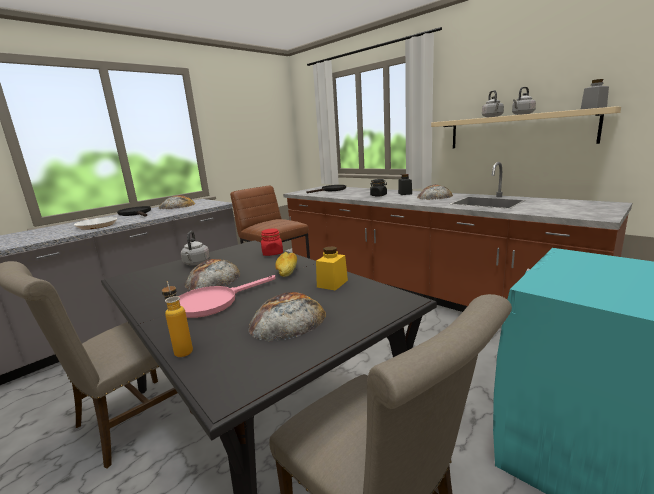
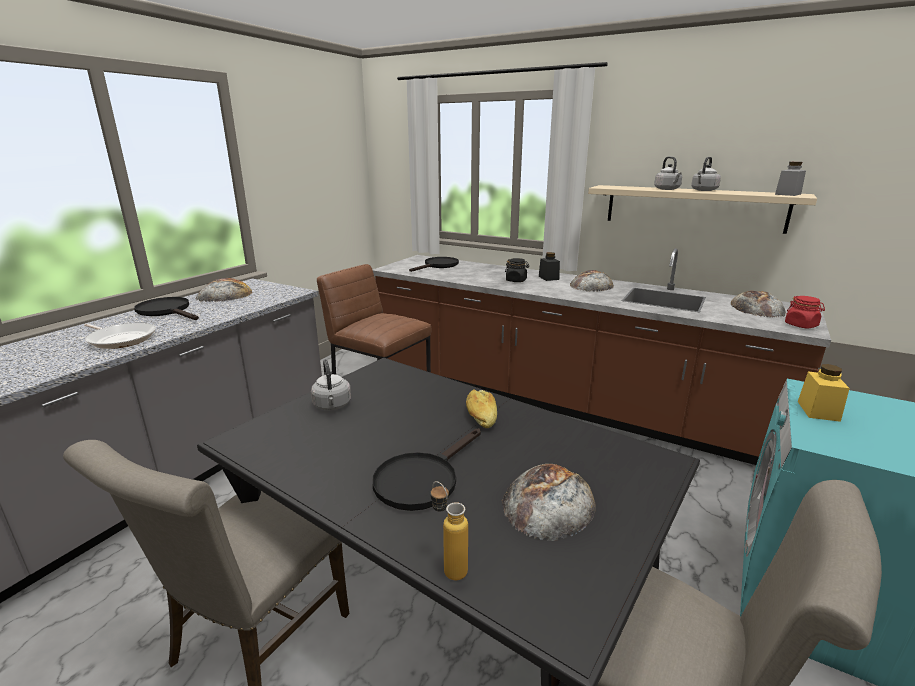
camera: 15 degrees left, 5 degrees up
pink frying pan [178,275,275,318] -> black frying pan [373,428,481,511]
bread [184,259,240,291] -> bread moved to [731,291,786,318]
red jar [261,229,283,256] -> red jar moved to [785,296,825,329]
yellow jar [316,246,348,291] -> yellow jar moved to [798,364,850,422]

